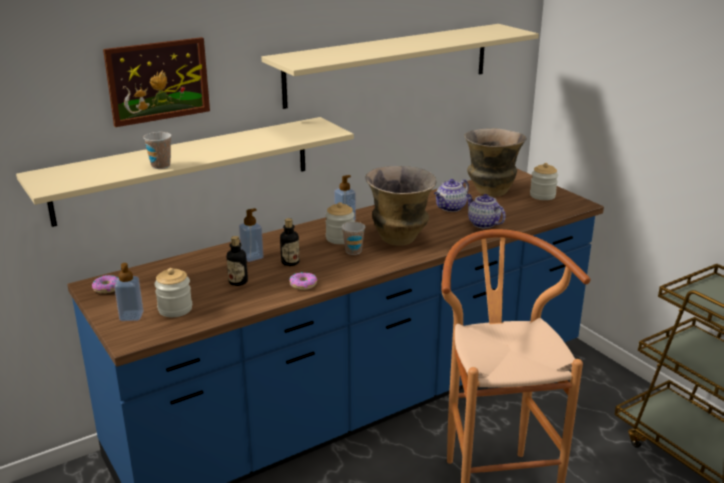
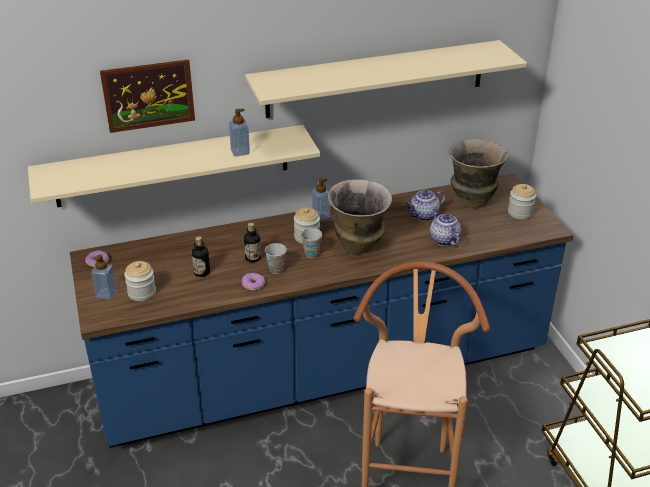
camera: 15 degrees right, 10 degrees up
cup [143,132,171,169] -> cup moved to [265,243,287,274]
soap dispenser [239,208,264,262] -> soap dispenser moved to [229,109,250,157]

